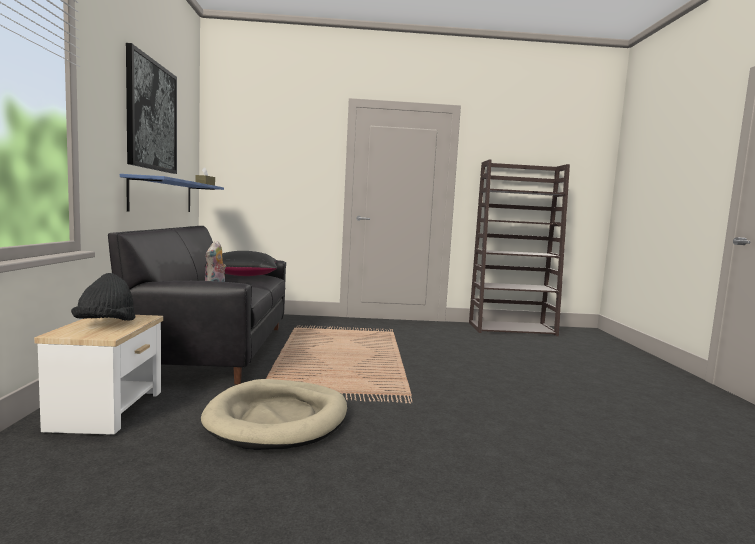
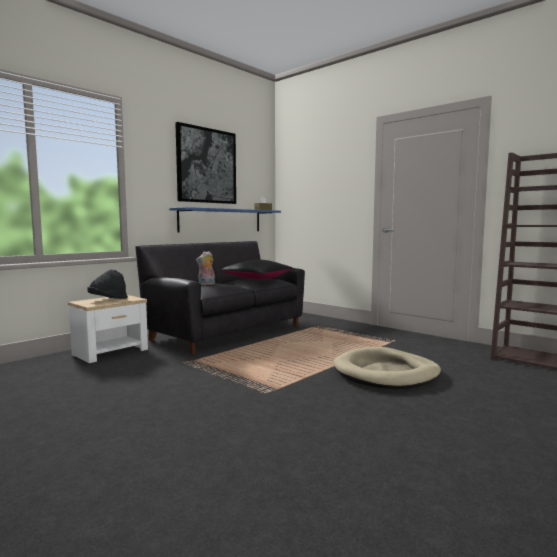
camera: 45 degrees right, 0 degrees up
beige dog bed [201,379,347,450] -> beige dog bed moved to [333,347,441,389]

